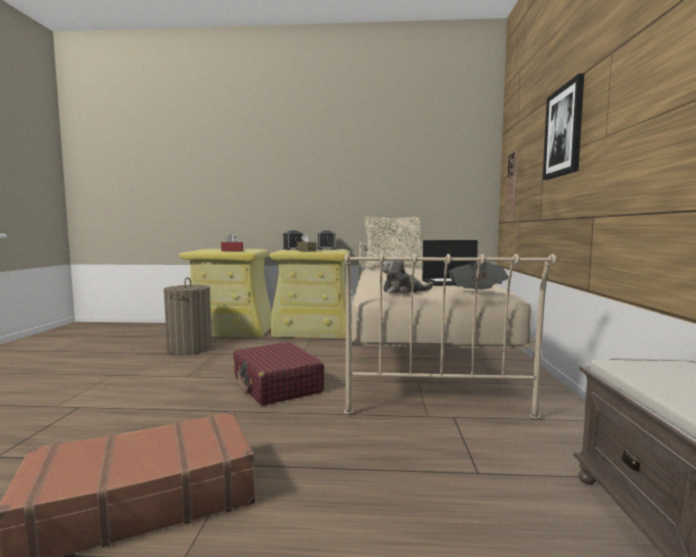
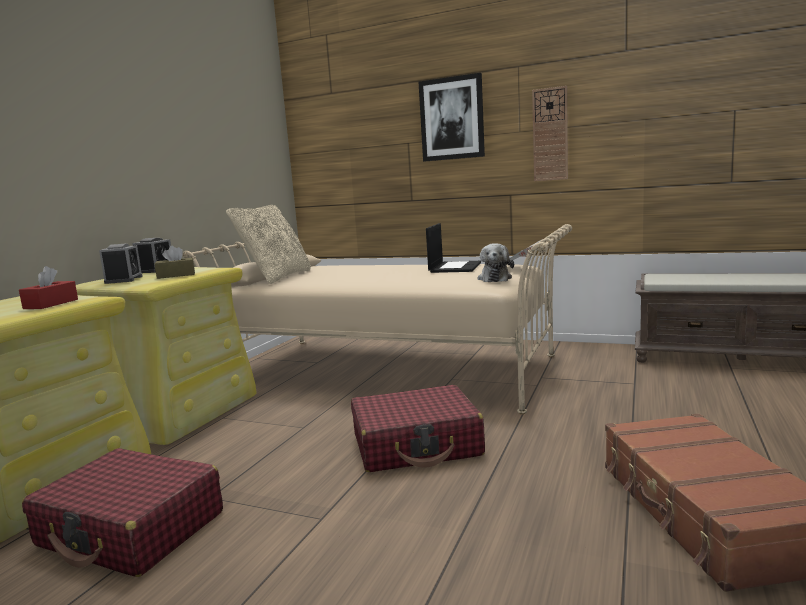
camera: 70 degrees left, 5 degrees up
laundry basket [164,277,212,355] -> red suitcase [22,448,223,577]
wall clock [505,150,518,221] -> wall clock moved to [532,86,568,181]

